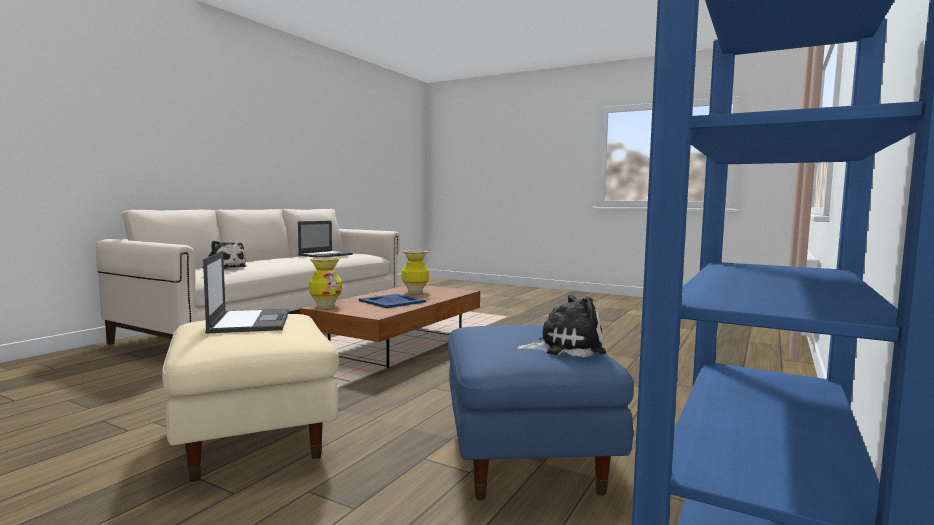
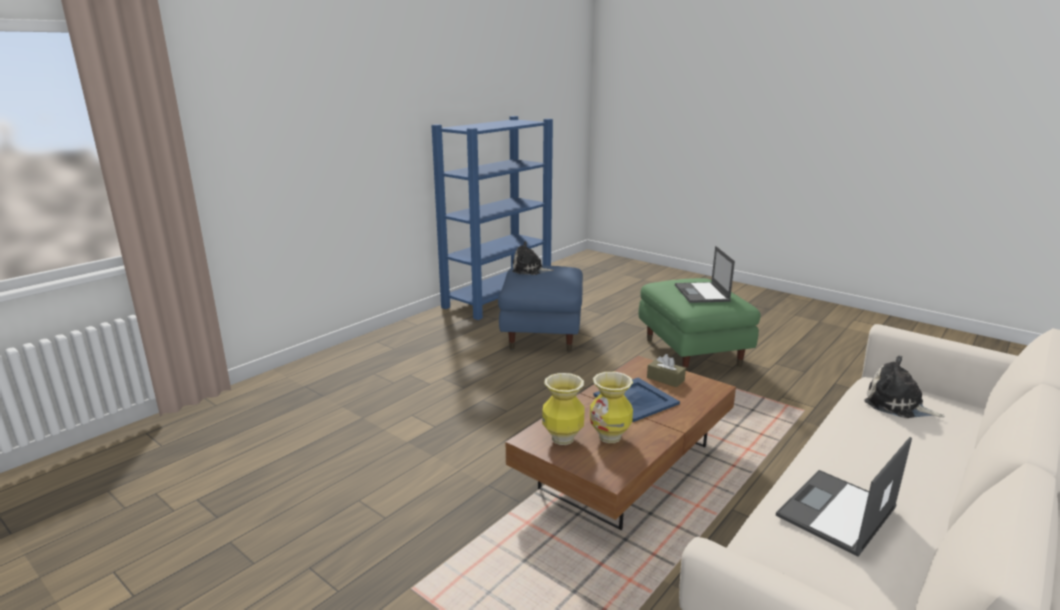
camera: 170 degrees left, 15 degrees up
beige ottoman [162,314,339,483] -> green ottoman [639,278,761,371]
vase [309,257,342,308] -> vase moved to [542,373,585,445]
none -> brown tissue box [647,354,686,387]

